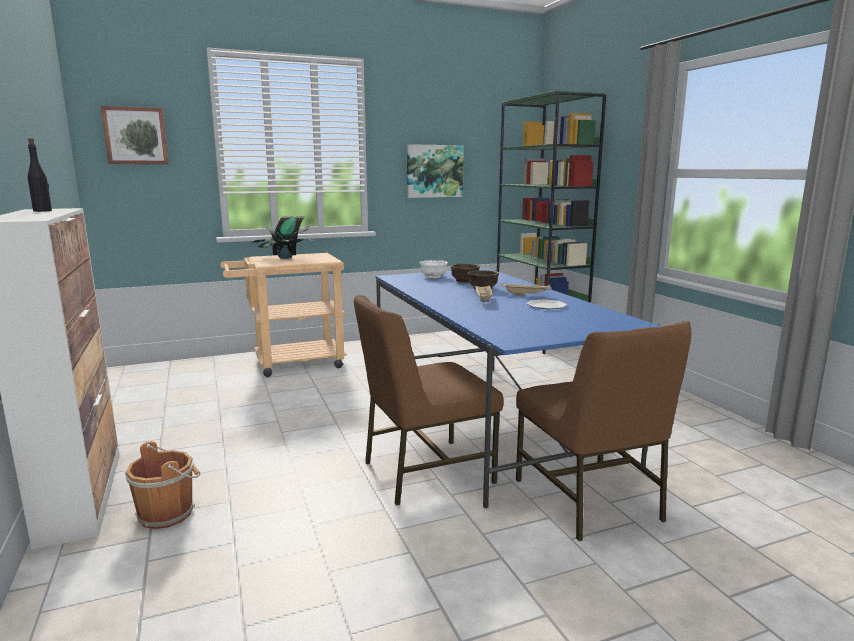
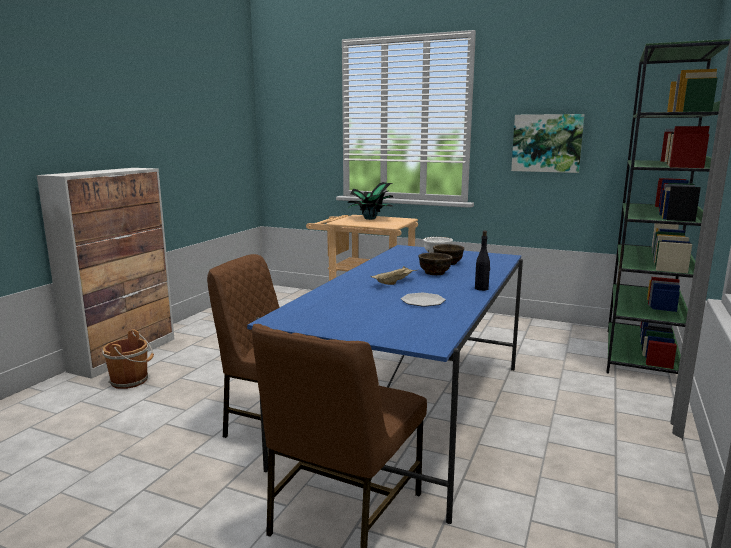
camera: 45 degrees right, 0 degrees up
black bottle [28,138,52,212] -> black bottle moved to [475,231,490,291]
picture [101,106,168,164] -> none
beige tray [500,283,551,296] -> none

